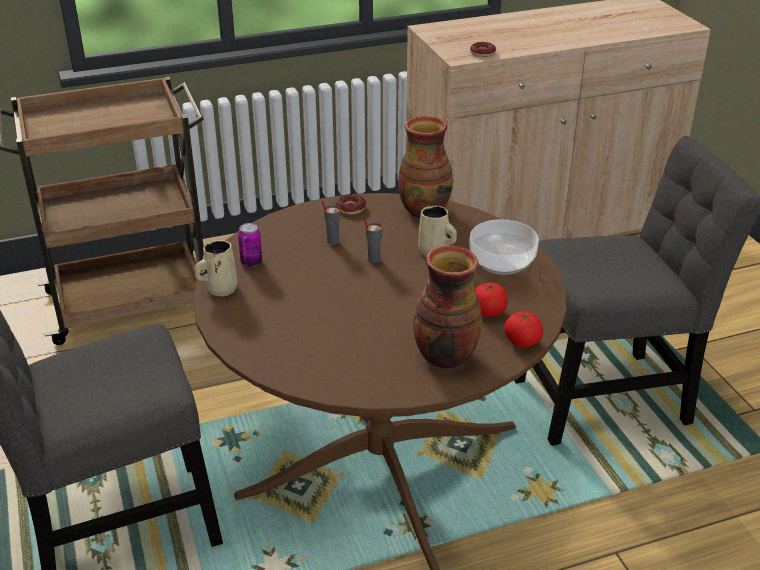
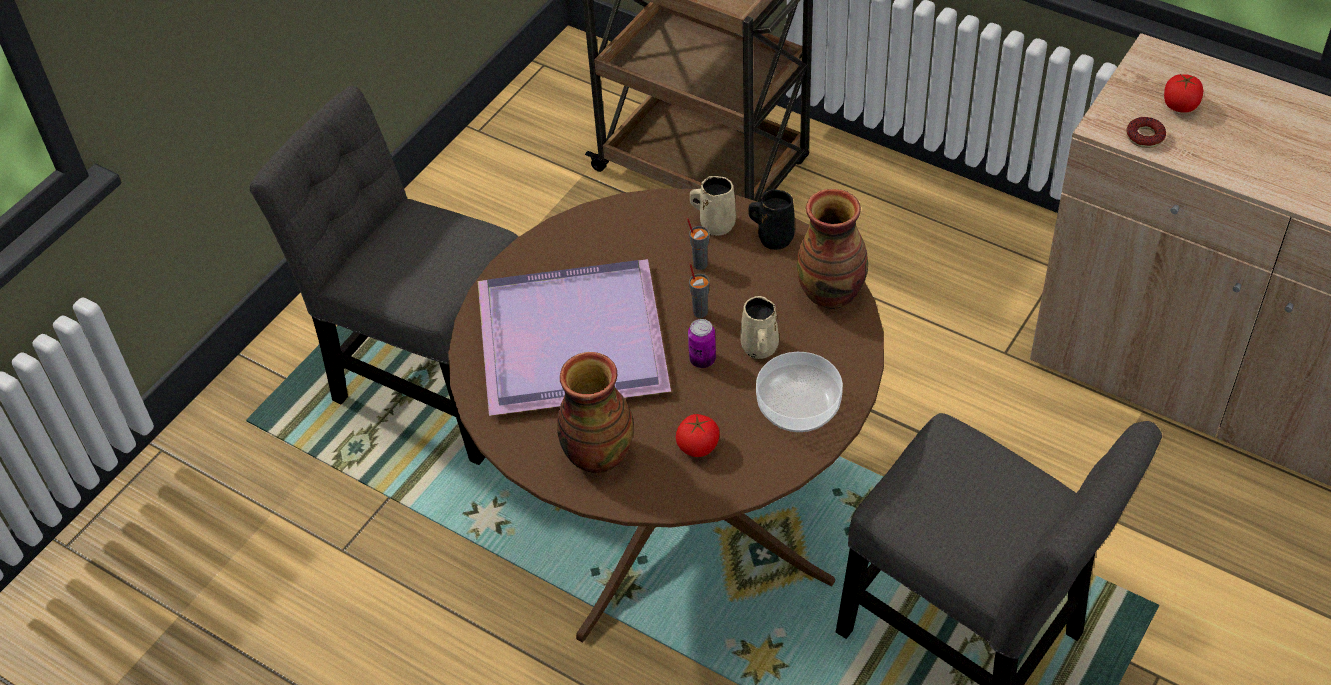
camera: 55 degrees right, 15 degrees up
beige mug [194,240,237,296] -> beige mug moved to [690,176,736,236]
can [238,223,262,267] -> can moved to [688,319,716,368]
donut [336,194,366,215] -> black mug [749,189,795,250]
tomato [504,310,543,347] -> tomato moved to [1164,74,1203,113]
none -> purple tray [478,259,671,416]

